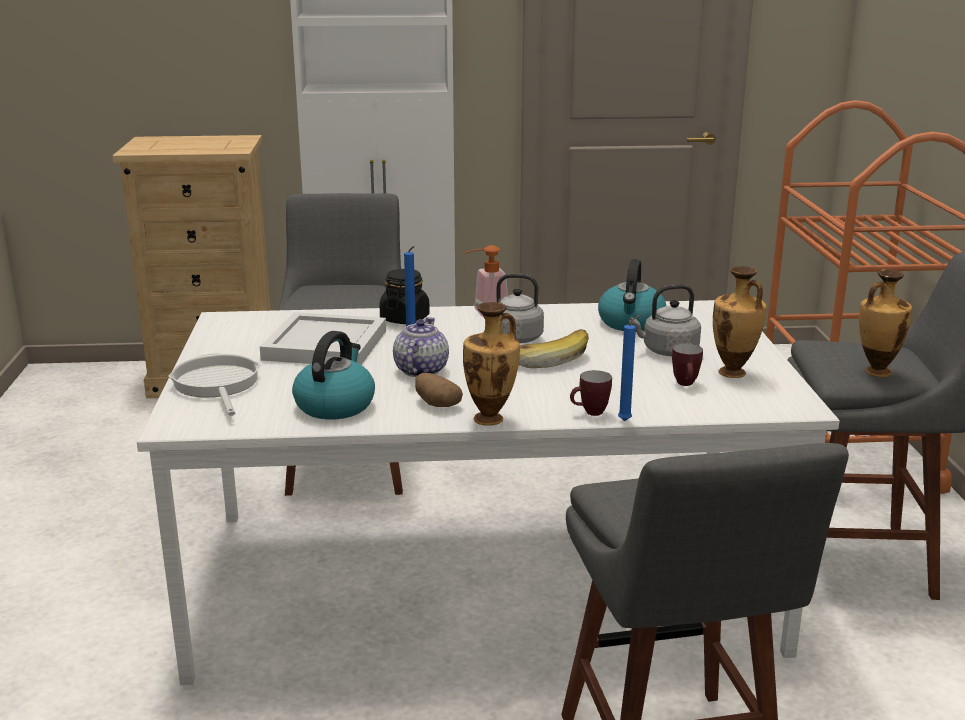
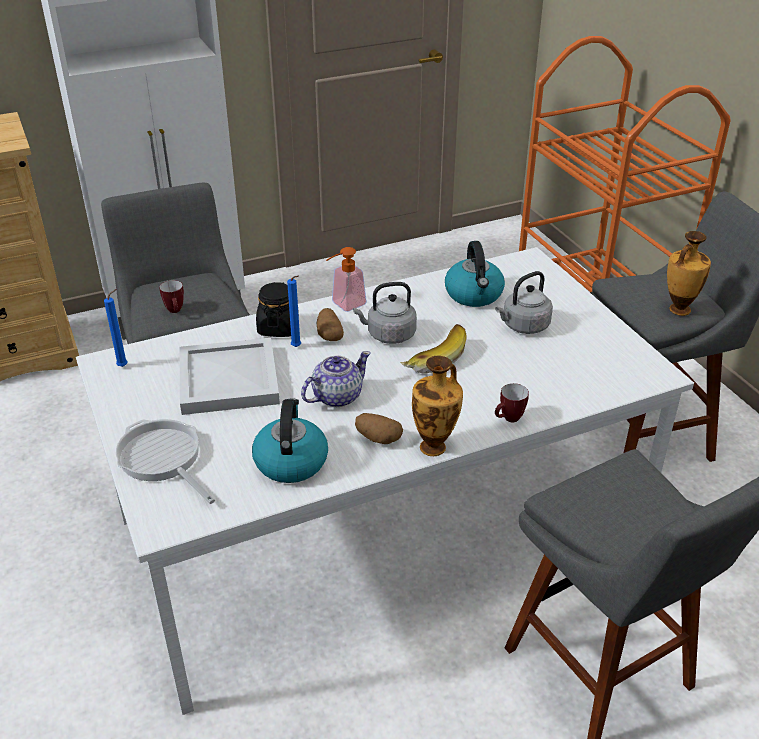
camera: 20 degrees left, 15 degrees up
teapot [393,317,449,377] -> teapot turned 60 degrees clockwise [301,351,371,407]
blue candle [618,314,642,421] -> blue candle moved to [104,289,128,367]
mug [672,343,703,386] -> mug moved to [159,280,184,313]
vase [713,266,767,378] -> none
none -> potato [317,308,344,341]

